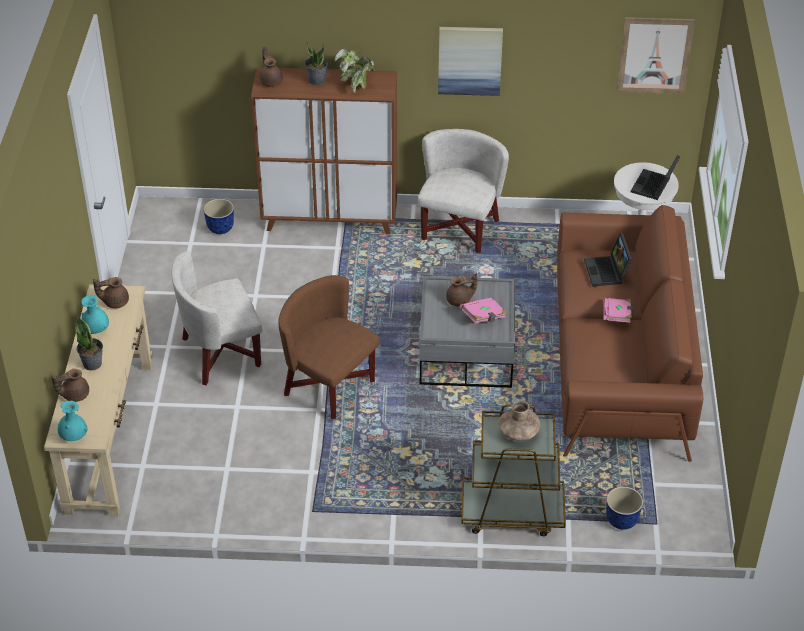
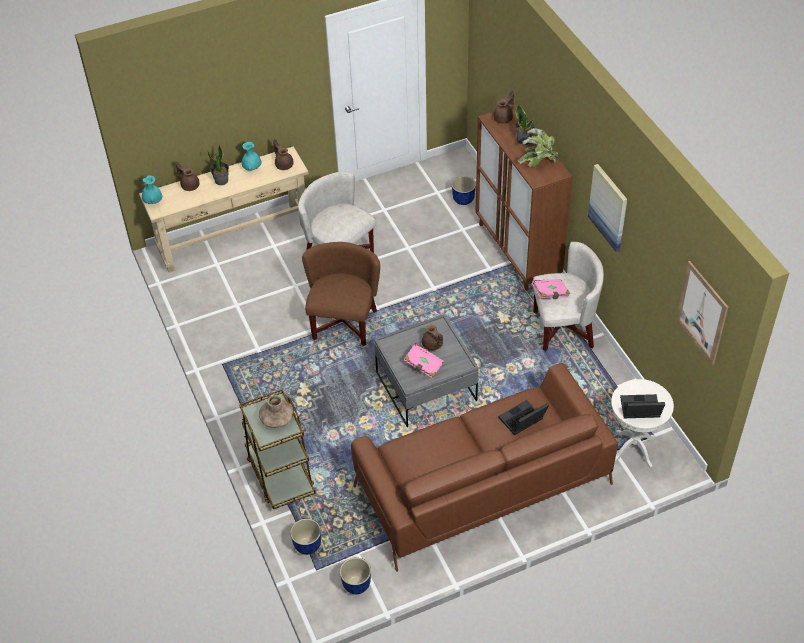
camera: 65 degrees right, 5 degrees up
pink book [603,298,634,323] -> pink book moved to [532,279,570,299]
none -> planter [340,557,371,594]

